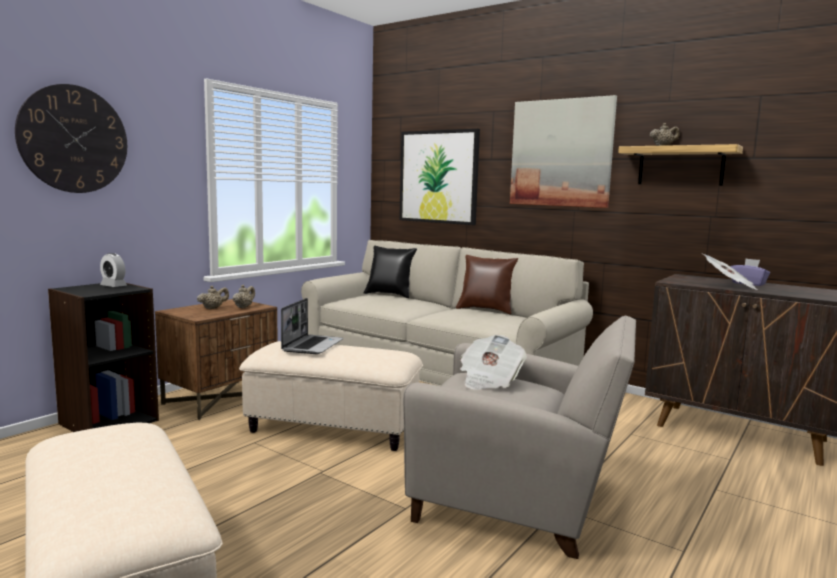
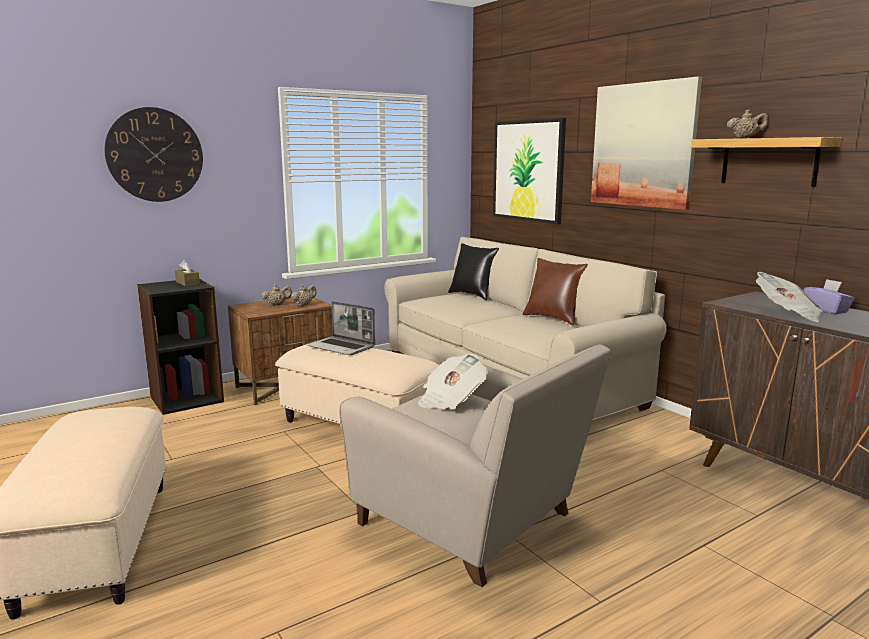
camera: 20 degrees right, 5 degrees up
alarm clock [100,253,127,287] -> brown tissue box [175,260,200,286]
laptop [281,298,344,354] -> laptop turned 90 degrees clockwise [307,301,375,355]

